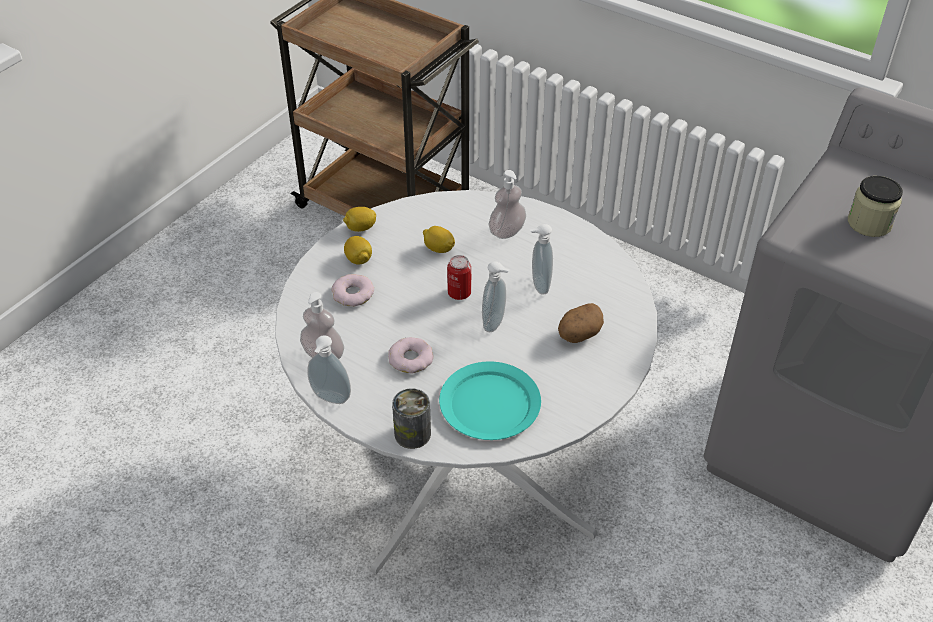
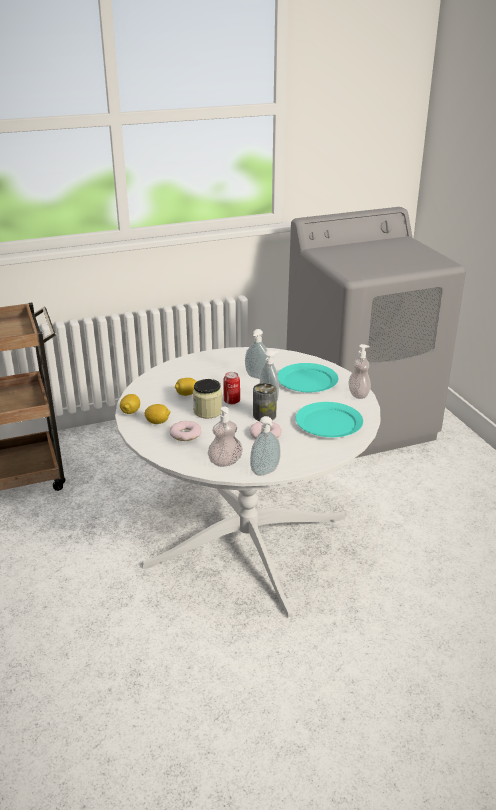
camera: 55 degrees left, 15 degrees down
can [392,389,431,449] -> can moved to [253,383,277,421]
soap dispenser [489,170,526,239] -> soap dispenser moved to [348,344,371,399]
potato [558,303,604,343] -> turquoise plate [277,363,338,393]
jar [848,176,903,237] -> jar moved to [193,379,222,419]

